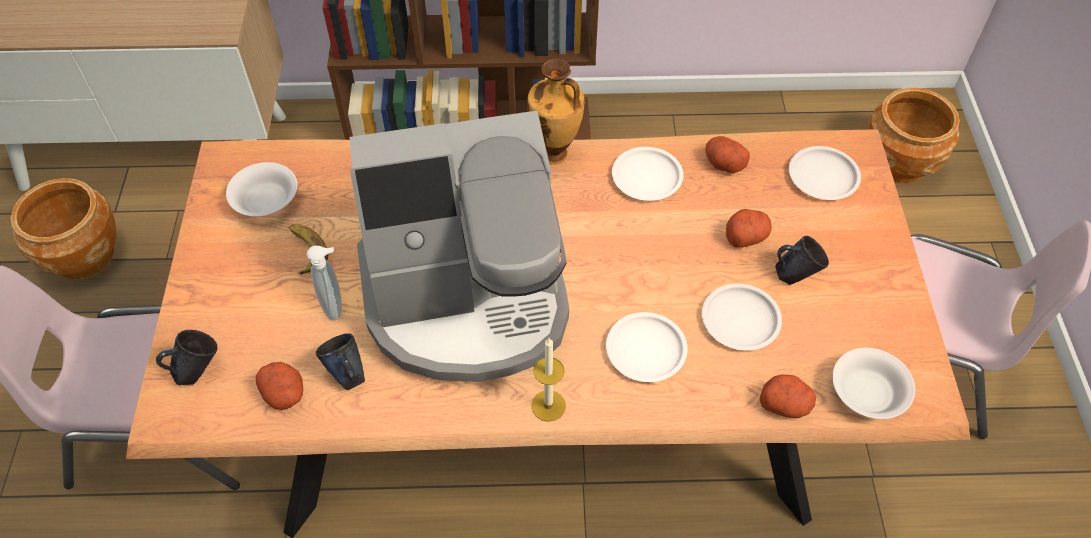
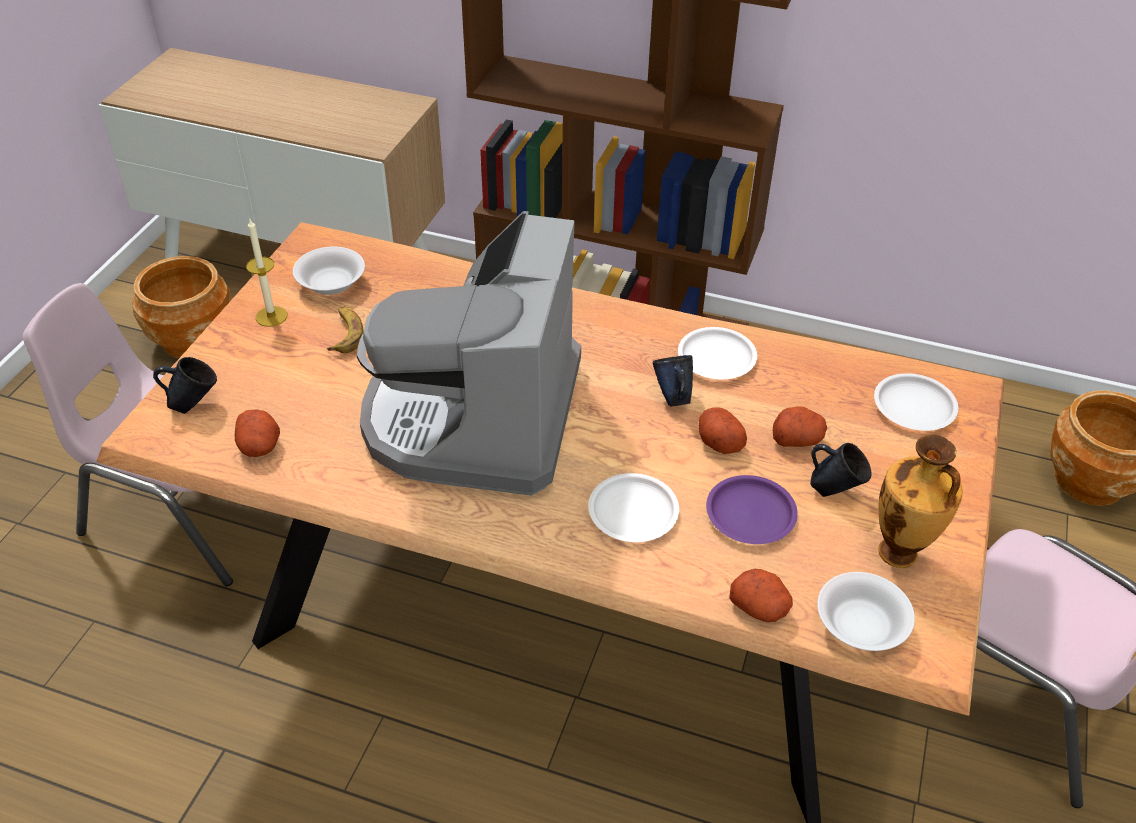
camera: 20 degrees right, 10 degrees down
soap dispenser [306,246,342,321] -> none
blue mug [316,333,365,390] -> blue mug moved to [653,355,693,407]
coffee machine [349,111,569,382] -> coffee machine turned 90 degrees clockwise [357,211,581,496]
vase [527,58,584,164] -> vase moved to [878,435,963,568]
candle [531,338,566,422] -> candle moved to [246,219,288,327]
white plate [702,283,782,350] -> purple plate [706,475,798,544]
potato [706,136,750,173] -> potato moved to [699,407,747,454]

